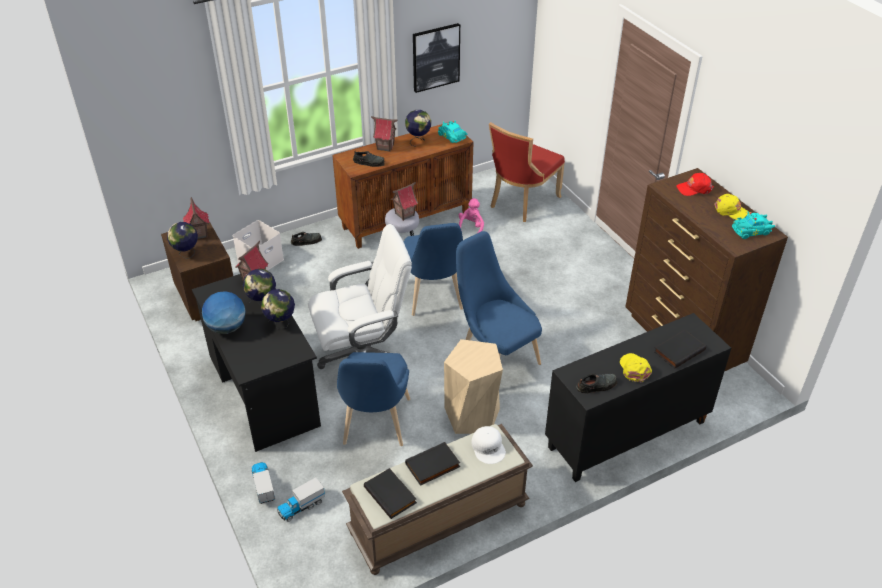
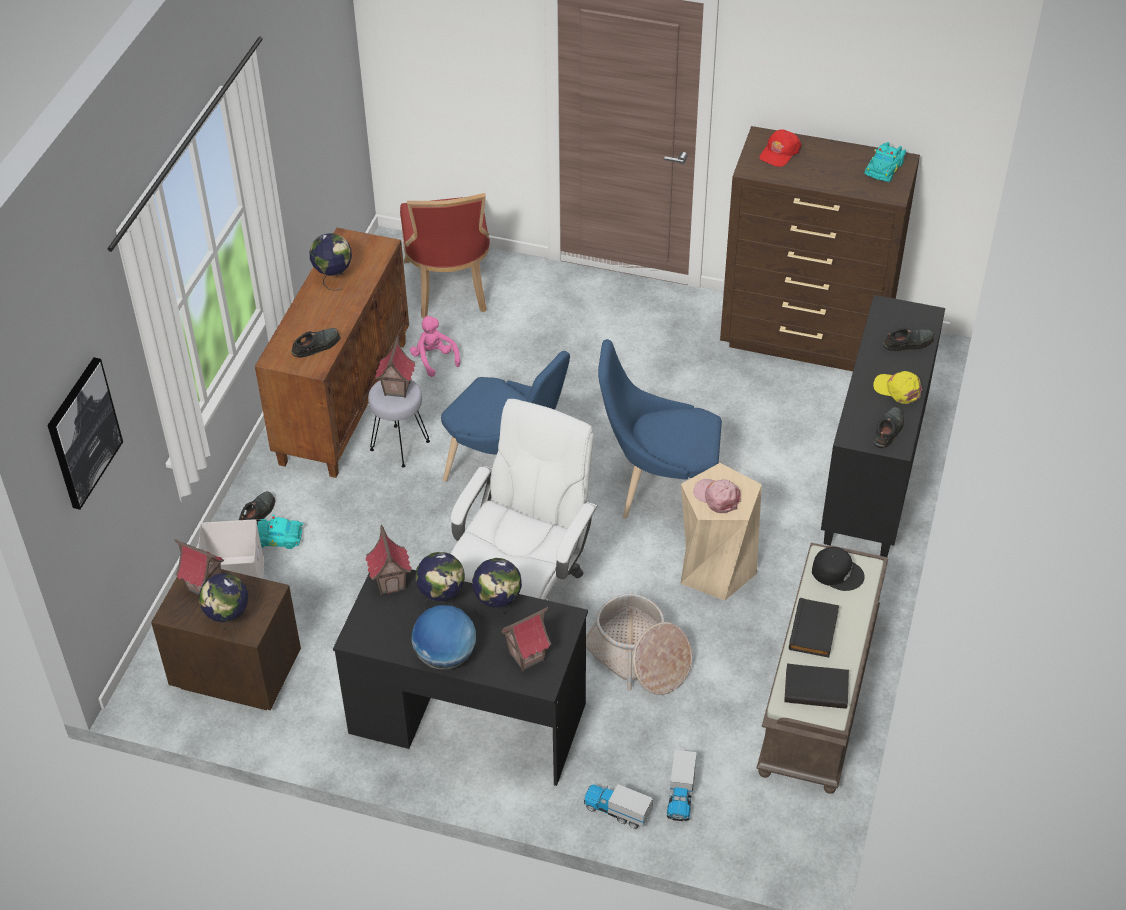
camera: 45 degrees left, 5 degrees up
blue chair [337,352,410,446] -> basket [586,593,692,695]
toy house [371,116,398,152] -> toy house moved to [501,607,551,671]
picture [413,23,460,93] -> picture moved to [47,357,123,510]
turquoise toy car [438,121,468,143] -> turquoise toy car moved to [256,514,303,549]
white cap [472,426,506,464] -> black cap [812,547,865,591]
black book [654,330,706,369] -> black shoe [883,327,934,351]
yellow cap [714,194,750,220] -> none
none -> pink cap [693,479,741,513]

